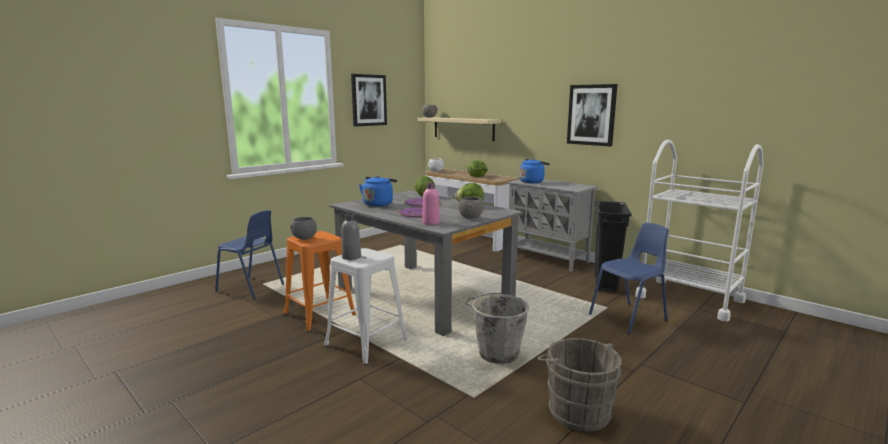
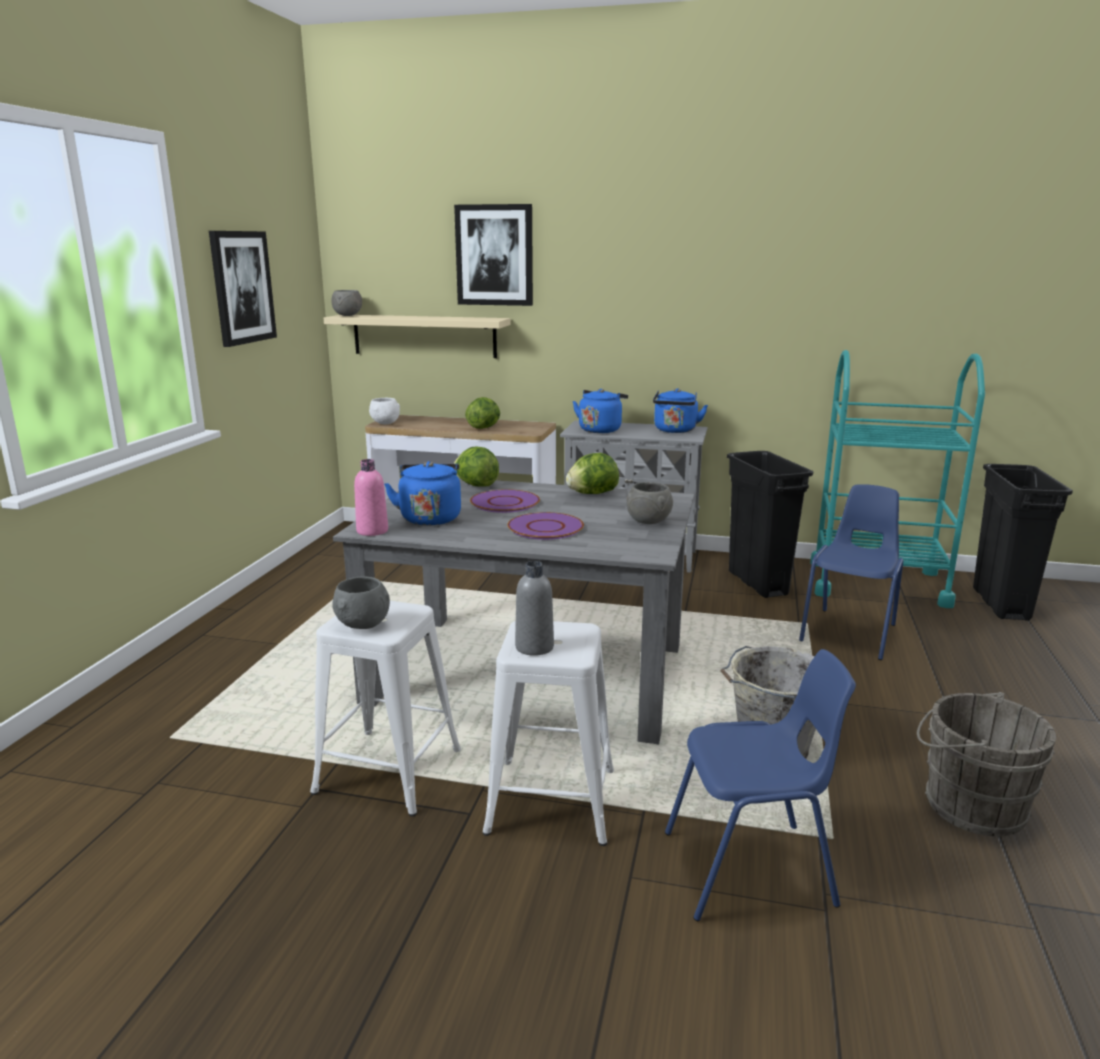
camera: 30 degrees left, 5 degrees up
blue chair [215,210,284,299] -> blue chair moved to [665,649,856,921]
orange stool [283,231,356,332] -> white stool [310,601,461,817]
pink bottle [422,183,440,225] -> pink bottle moved to [354,459,388,536]
picture [567,84,617,147] -> picture moved to [454,204,533,306]
white cart [635,140,764,322] -> turquoise cart [810,350,985,608]
none -> blue kettle [653,388,708,433]
none -> black trash can [973,464,1073,621]

